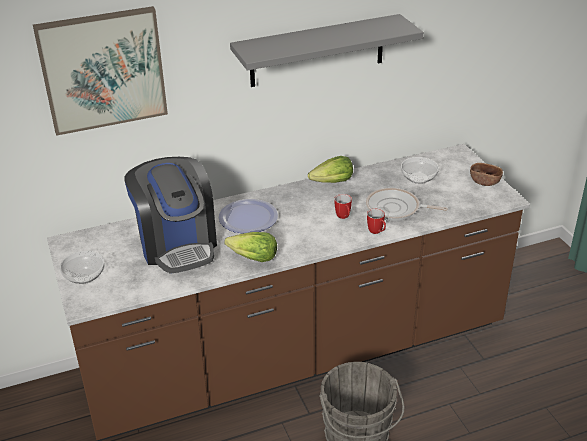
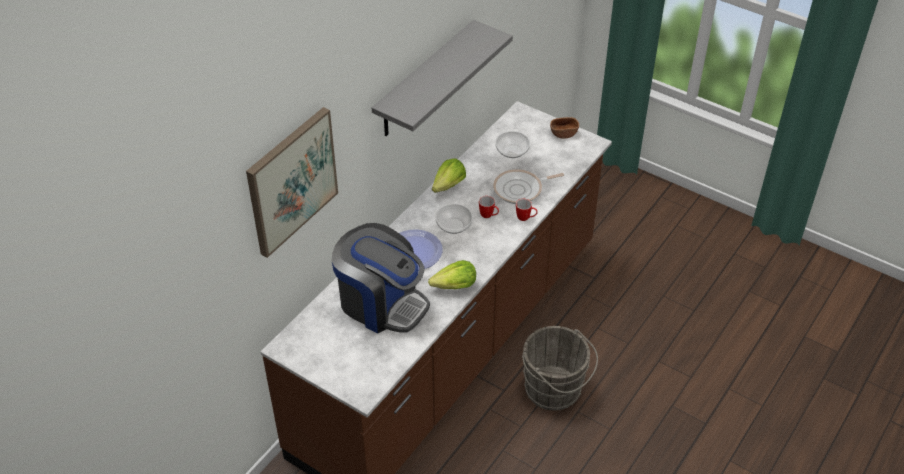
camera: 35 degrees left, 10 degrees up
bowl [60,251,105,284] -> bowl moved to [435,204,473,234]

